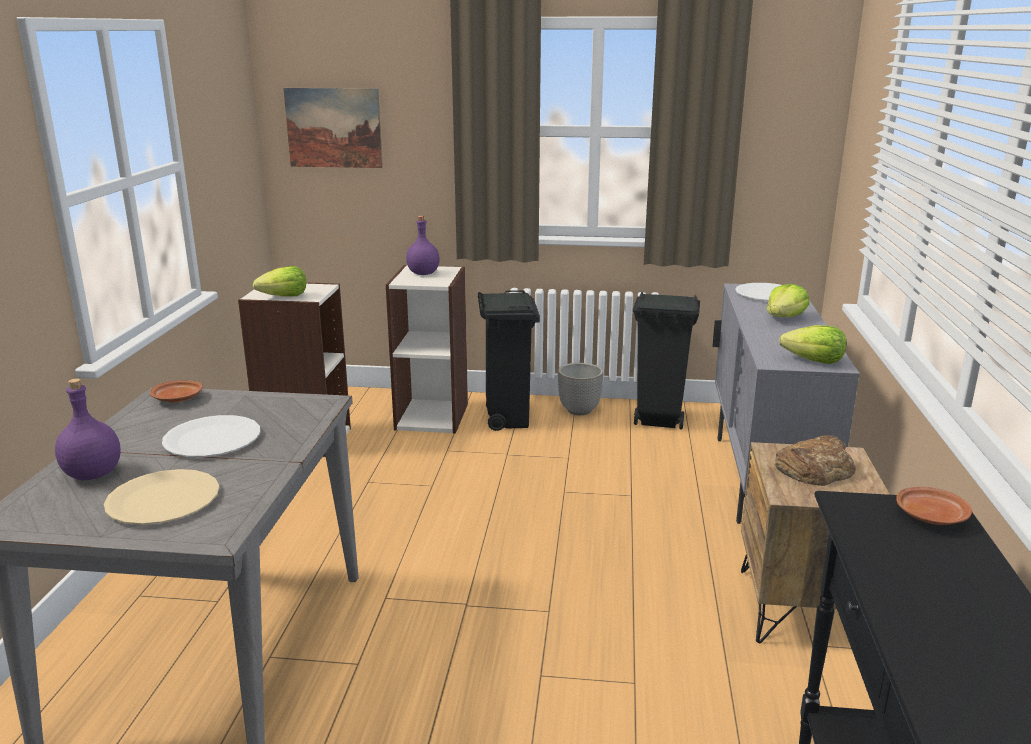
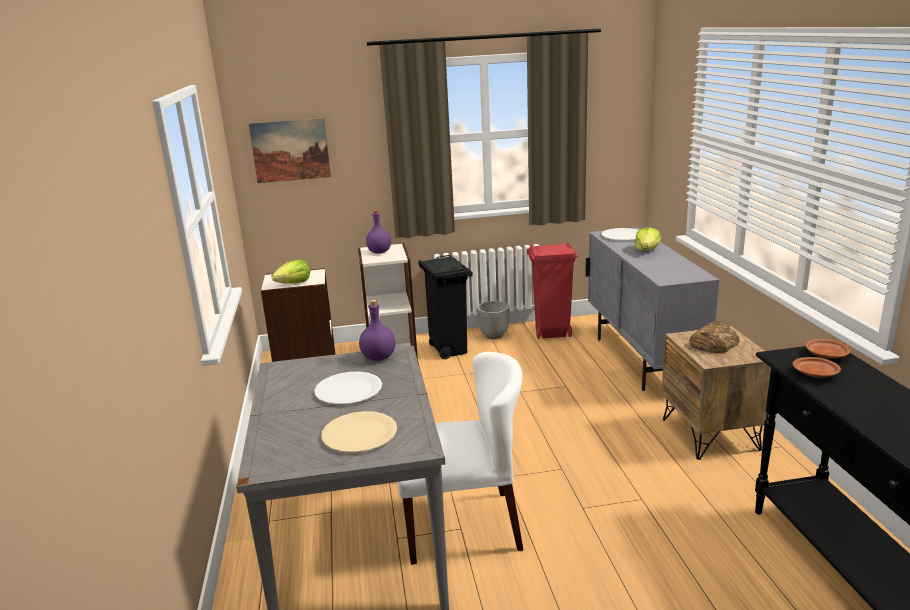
camera: 15 degrees left, 0 degrees up
purple bottle [55,378,121,481] -> purple bottle moved to [359,300,395,361]
brown plate [150,380,203,403] -> brown plate moved to [793,357,841,378]
black trash can [633,292,700,430] -> red trash can [527,243,578,339]
lettuce [779,325,846,364] -> none
none -> white chair [397,352,523,565]

